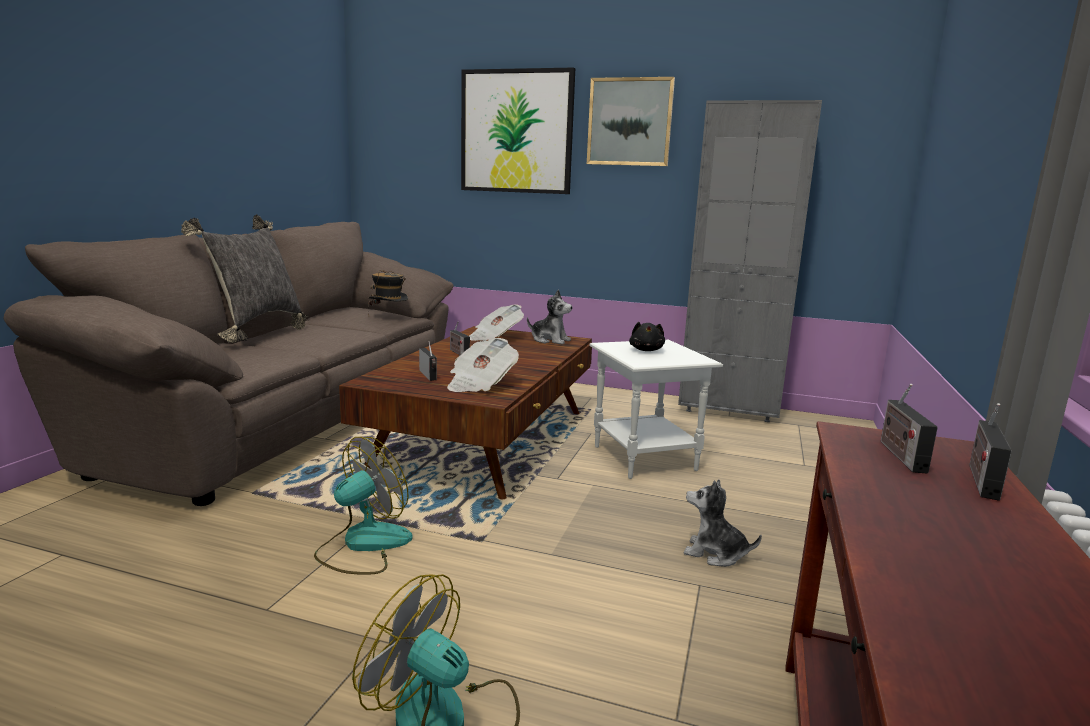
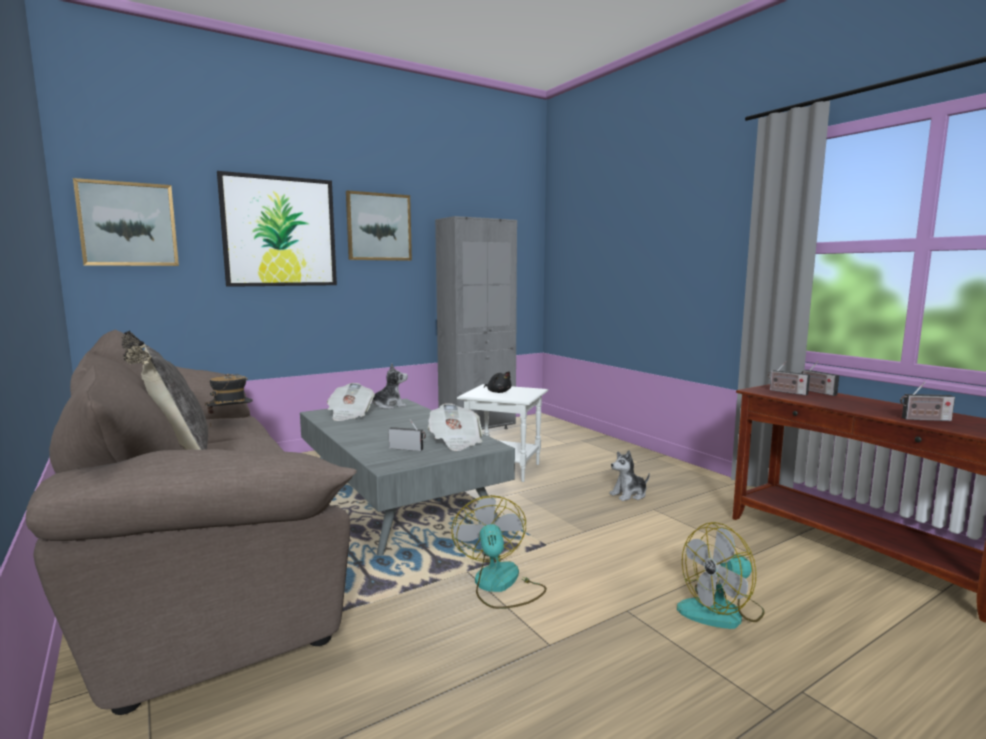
camera: 50 degrees left, 5 degrees down
brown coffee table [339,326,592,499] -> grey coffee table [300,399,515,556]
radio [450,322,470,355] -> radio moved to [900,382,955,421]
none -> picture [73,178,179,266]

